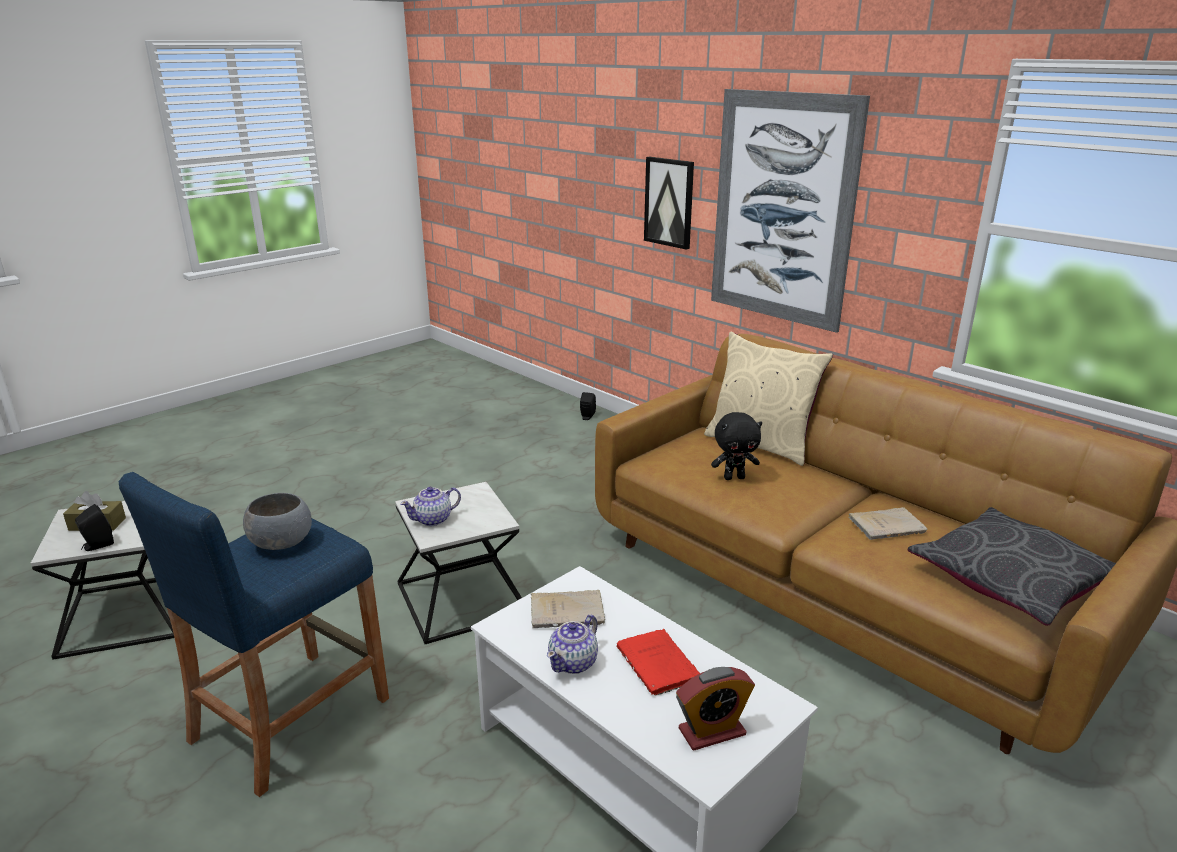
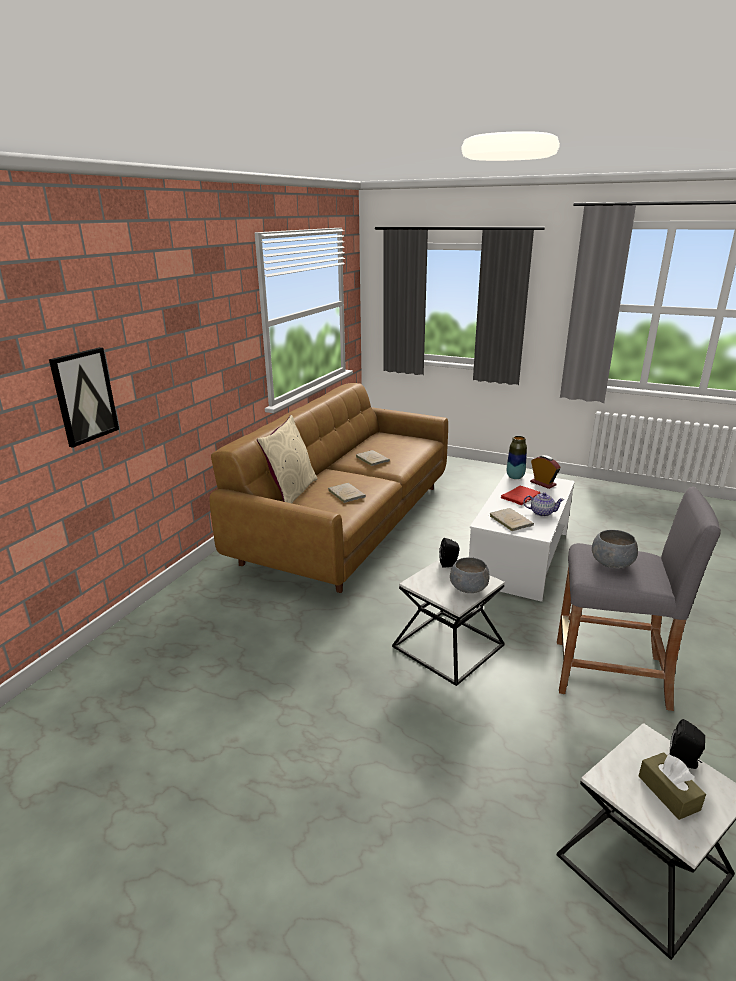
camera: 110 degrees left, 0 degrees up
blue stool [118,472,389,797] -> grey stool [557,487,721,711]
teapot [400,487,461,526] -> grey bowl [450,557,490,593]
black speaker [580,392,596,420] -> black speaker moved to [439,538,460,568]
picture [711,89,870,333] -> none
black plush toy [711,412,762,480] -> beige book [328,483,366,503]
grey pillow [908,507,1116,626] -> none
none -> vase [507,436,527,479]

